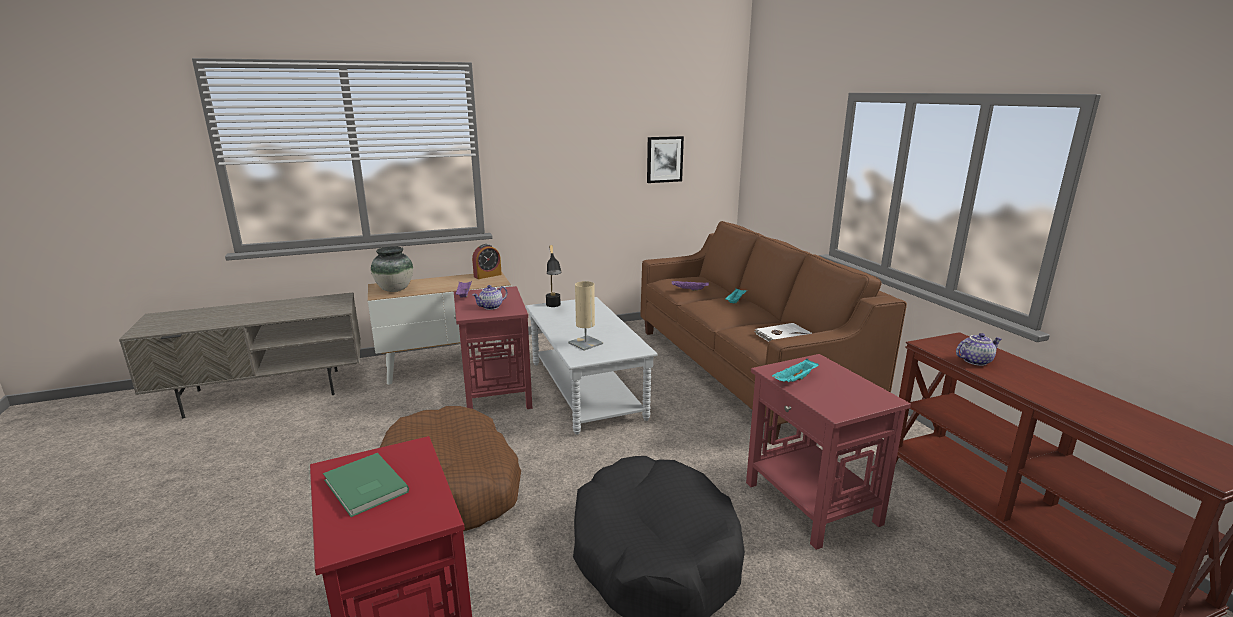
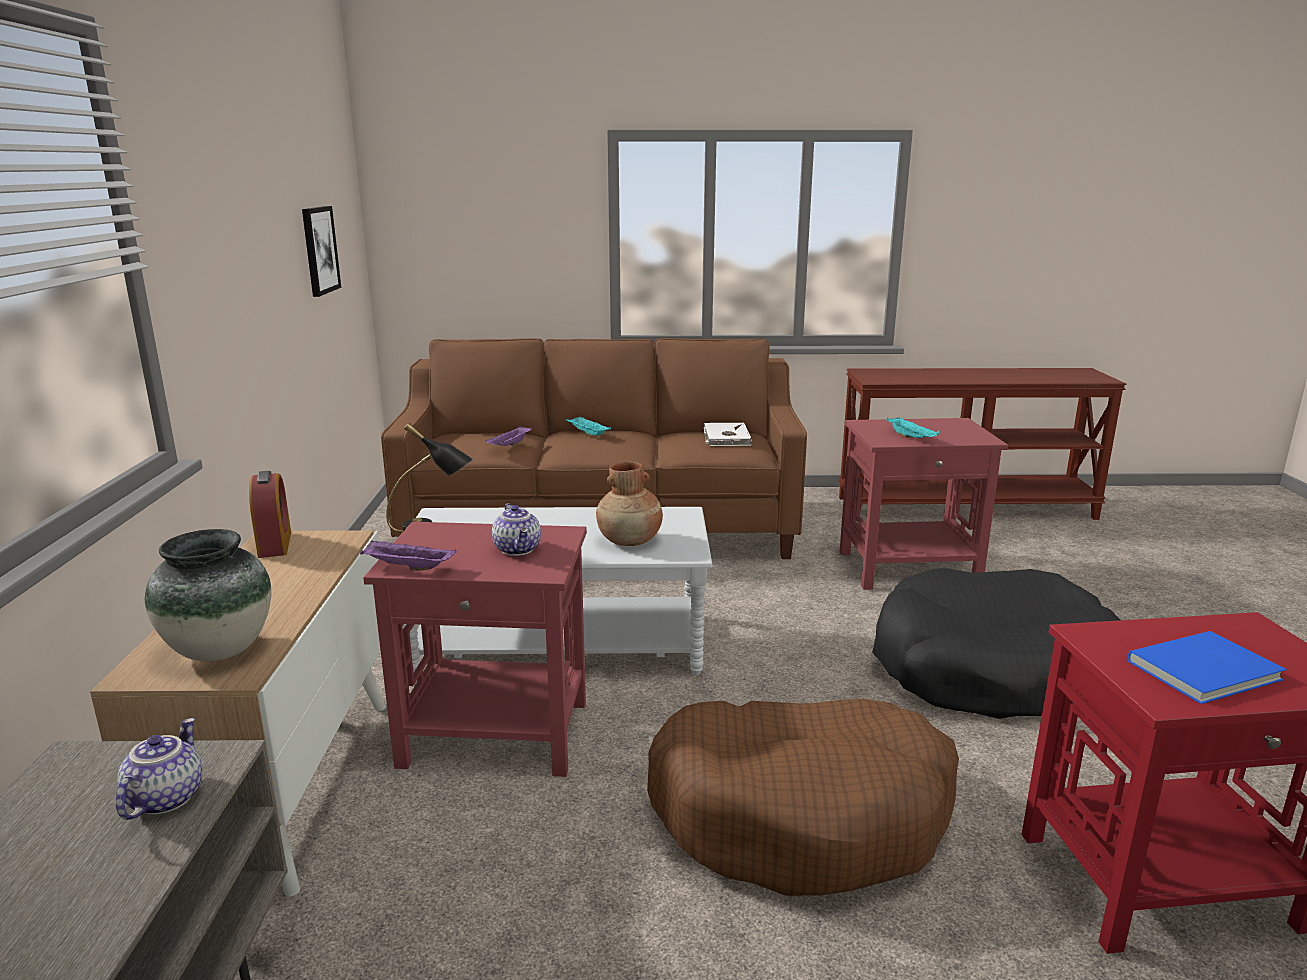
camera: 70 degrees left, 0 degrees up
green book [323,453,409,517] -> blue book [1128,631,1287,704]
beige table lamp [568,281,603,351] -> brown vase [596,462,663,546]
teapot [956,333,1002,366] -> teapot moved to [116,718,202,820]

